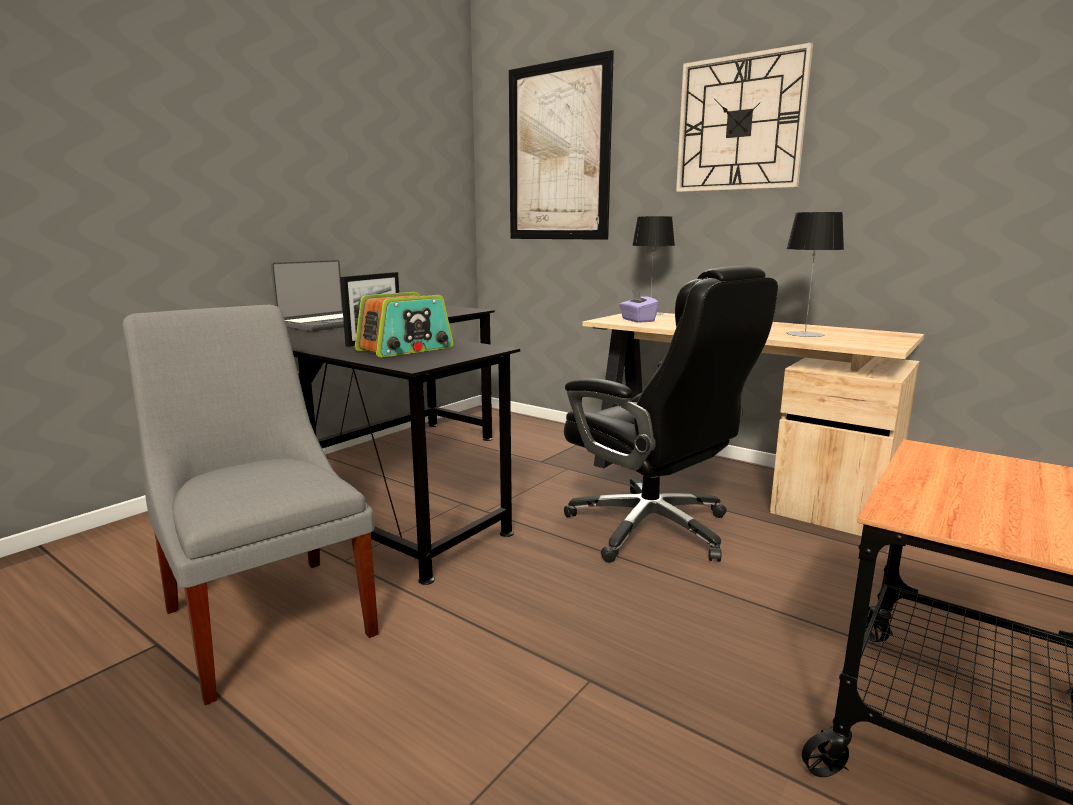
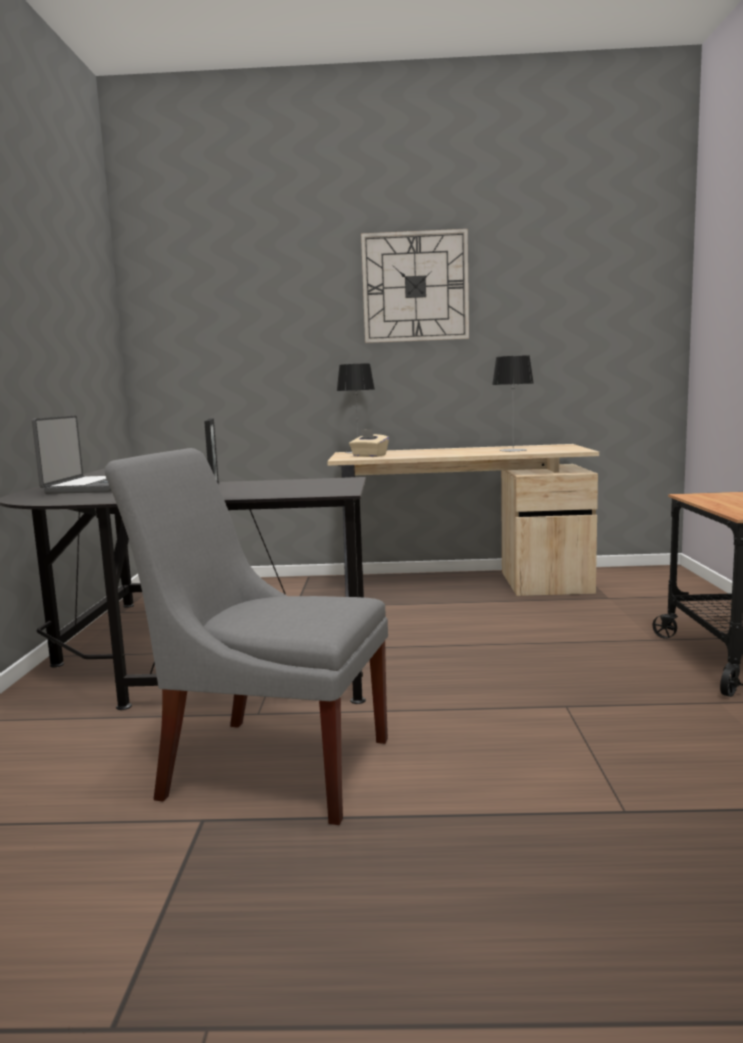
camera: 35 degrees left, 5 degrees down
radio [355,292,453,358] -> none
picture [509,50,614,240] -> none
black office chair [564,266,778,563] -> none
purple tissue box [619,290,659,323] -> beige tissue box [349,429,389,457]

